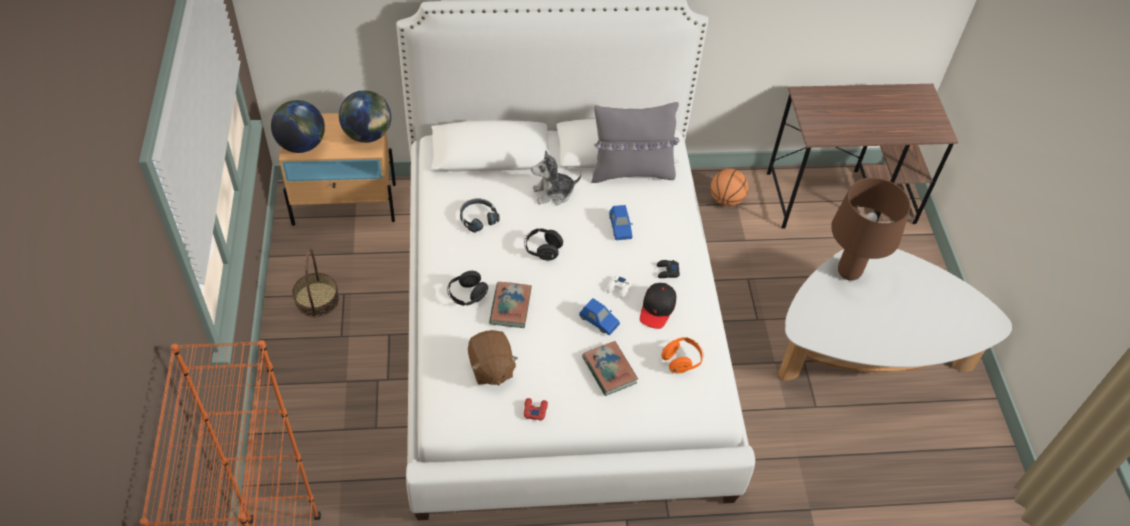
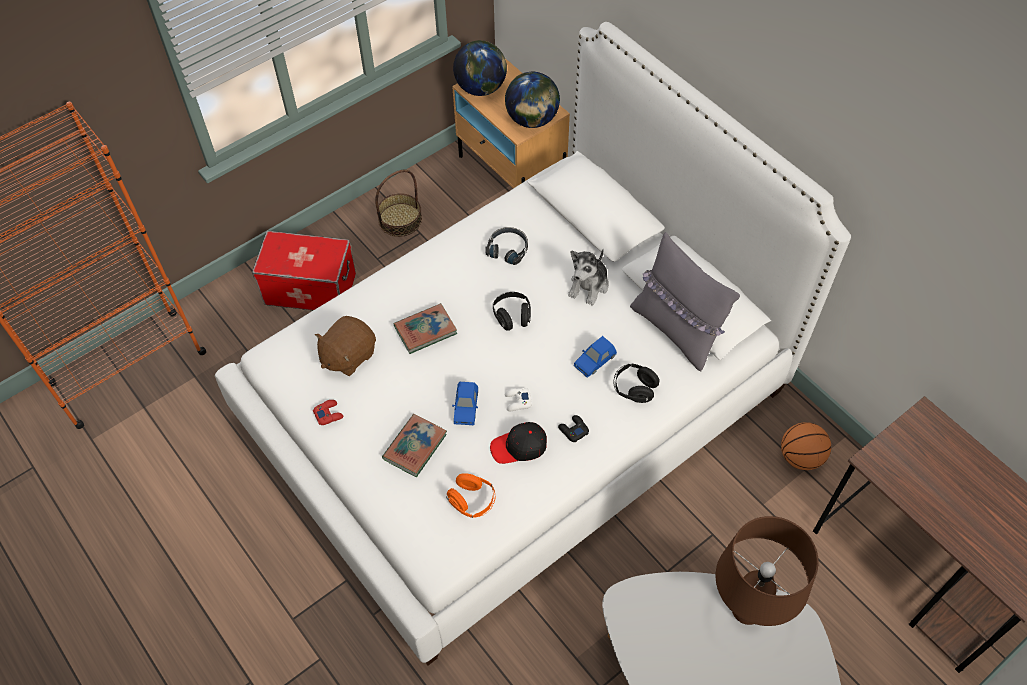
camera: 60 degrees right, 5 degrees up
black headphones [447,271,488,306] -> black headphones moved to [613,363,660,403]
plush toy [531,150,581,205] -> plush toy turned 105 degrees counterclockwise [568,249,609,306]
none -> storage box [252,231,356,310]

